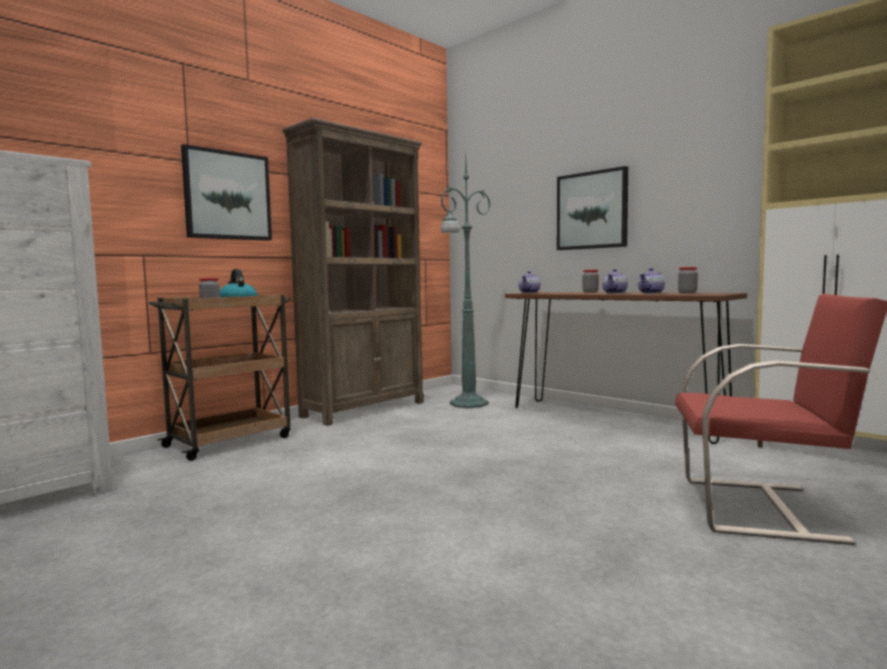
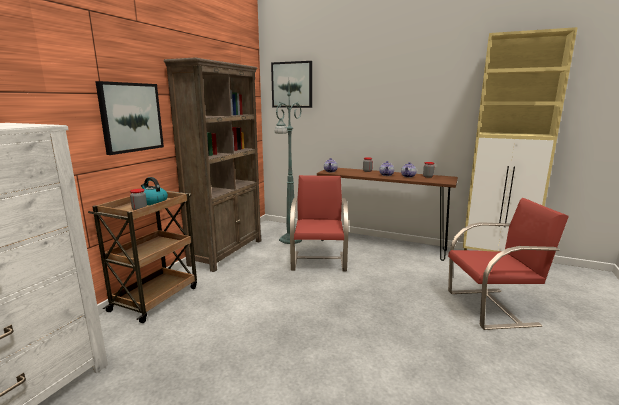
camera: 20 degrees left, 10 degrees up
picture [557,166,628,250] -> picture moved to [271,61,312,108]
none -> red chair [290,175,349,271]

